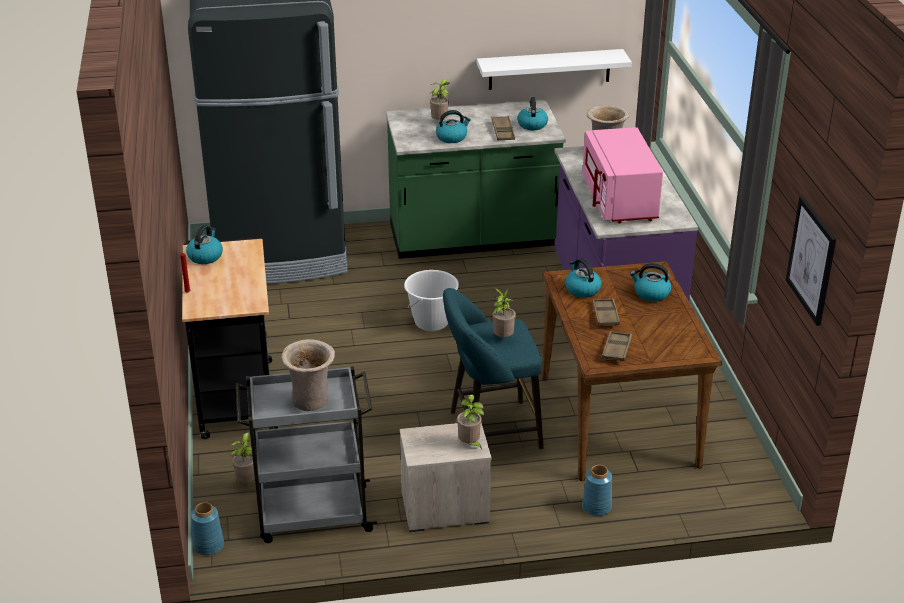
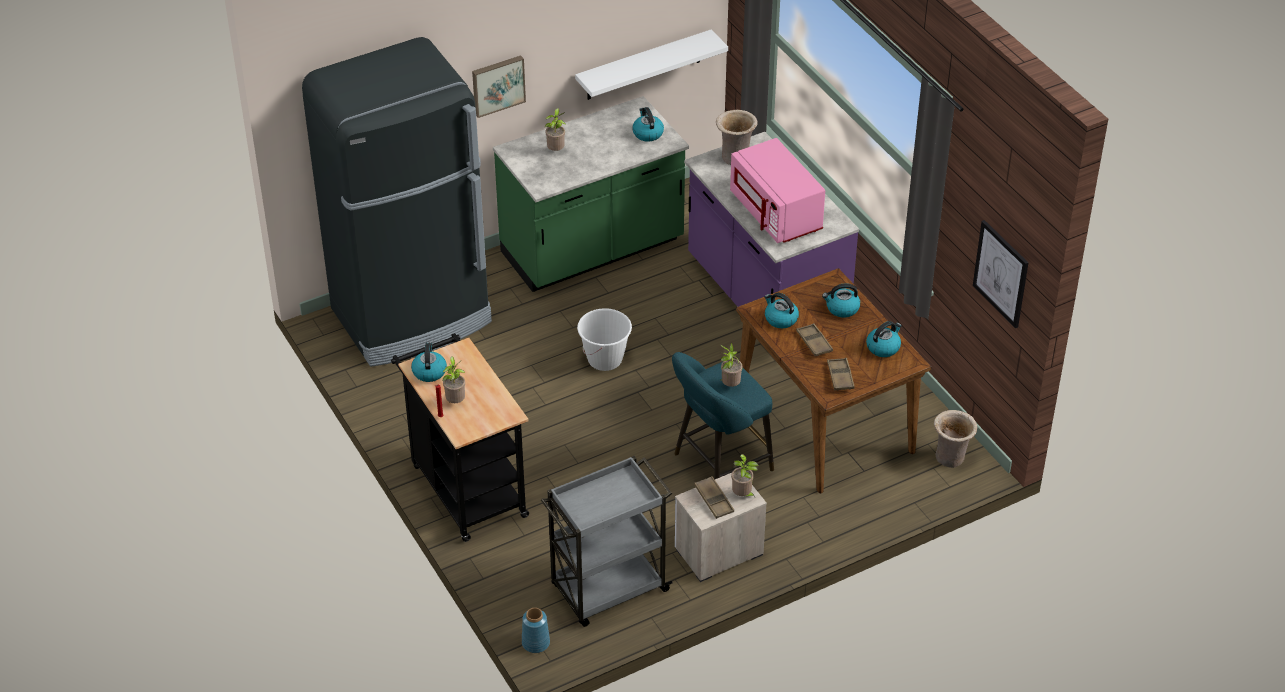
camera: 20 degrees left, 10 degrees up
potted plant [230,433,255,483] -> potted plant moved to [443,356,466,403]
beige vase [281,339,335,411] -> beige vase moved to [934,410,977,468]
kettle [436,110,471,143] -> kettle moved to [866,321,902,357]
brown tray [492,116,515,140] -> brown tray moved to [694,476,734,519]
blue vase [582,465,612,516] -> none
none -> picture [472,56,526,118]

